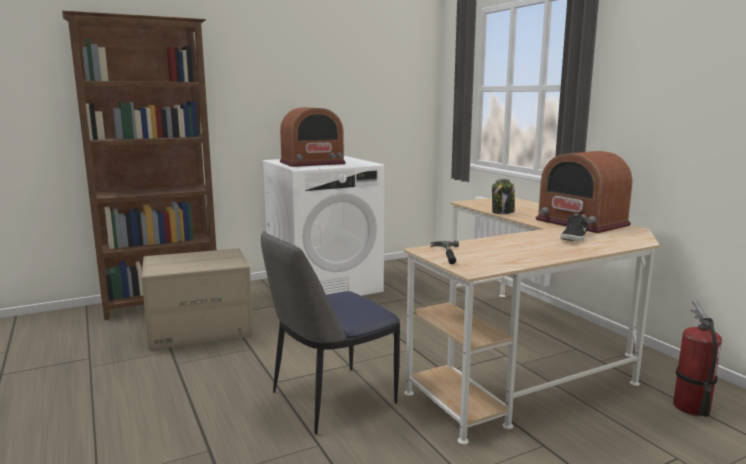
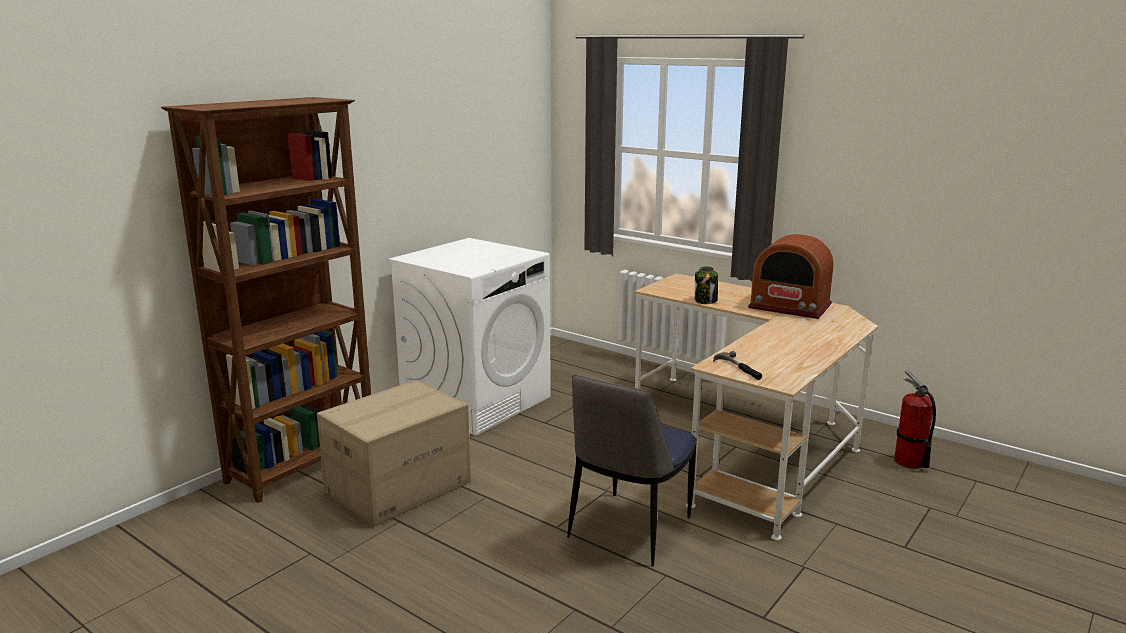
camera: 25 degrees left, 5 degrees up
radio [280,107,346,167] -> none
black shoe [560,213,587,241] -> none

